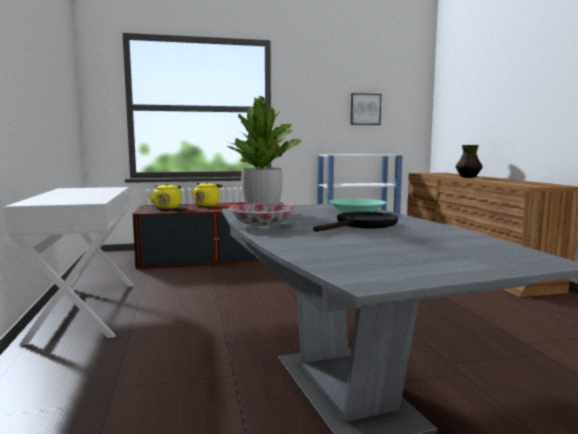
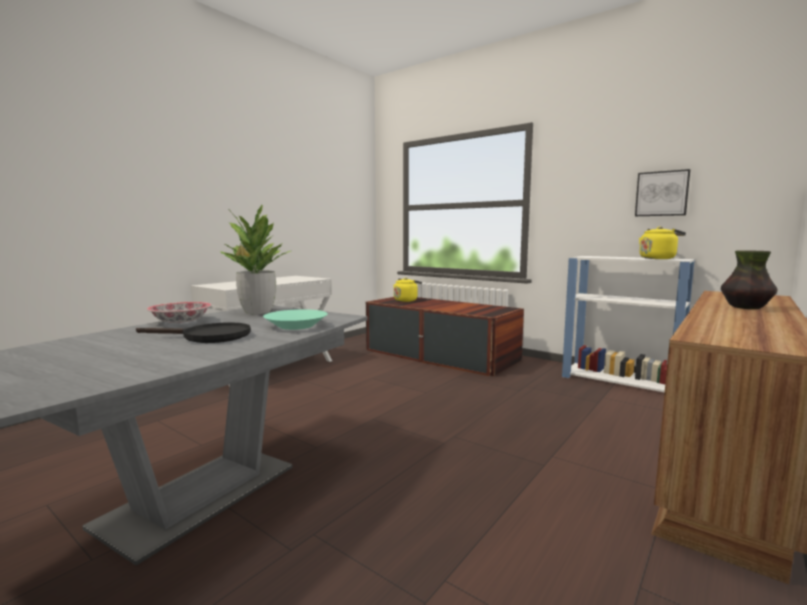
camera: 50 degrees right, 0 degrees up
yellow kettle [191,182,223,206] -> yellow kettle moved to [639,227,686,259]

